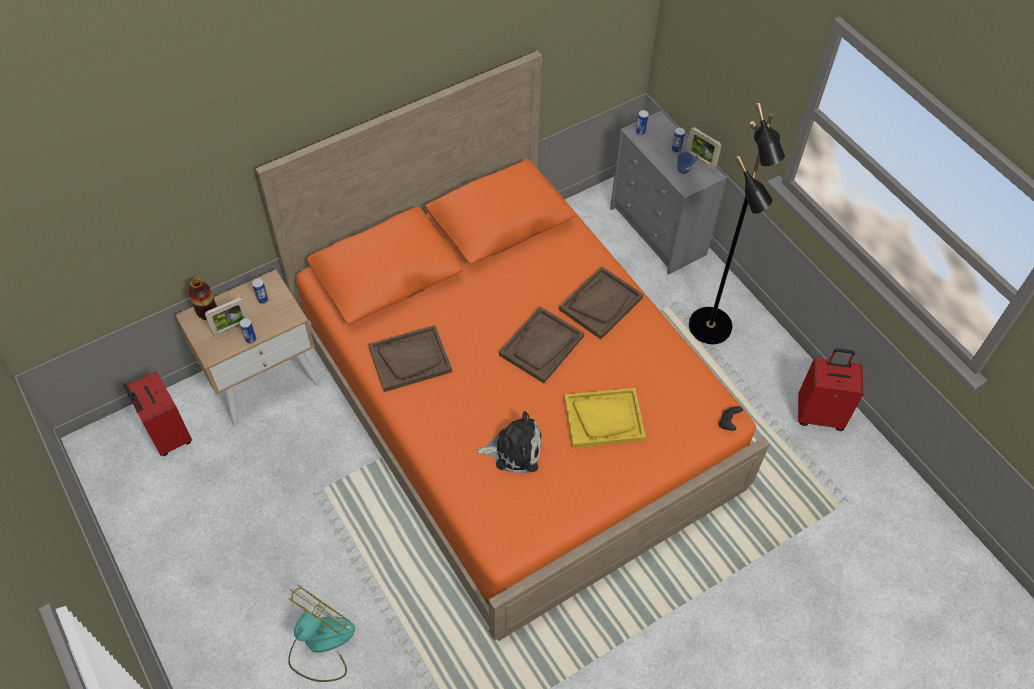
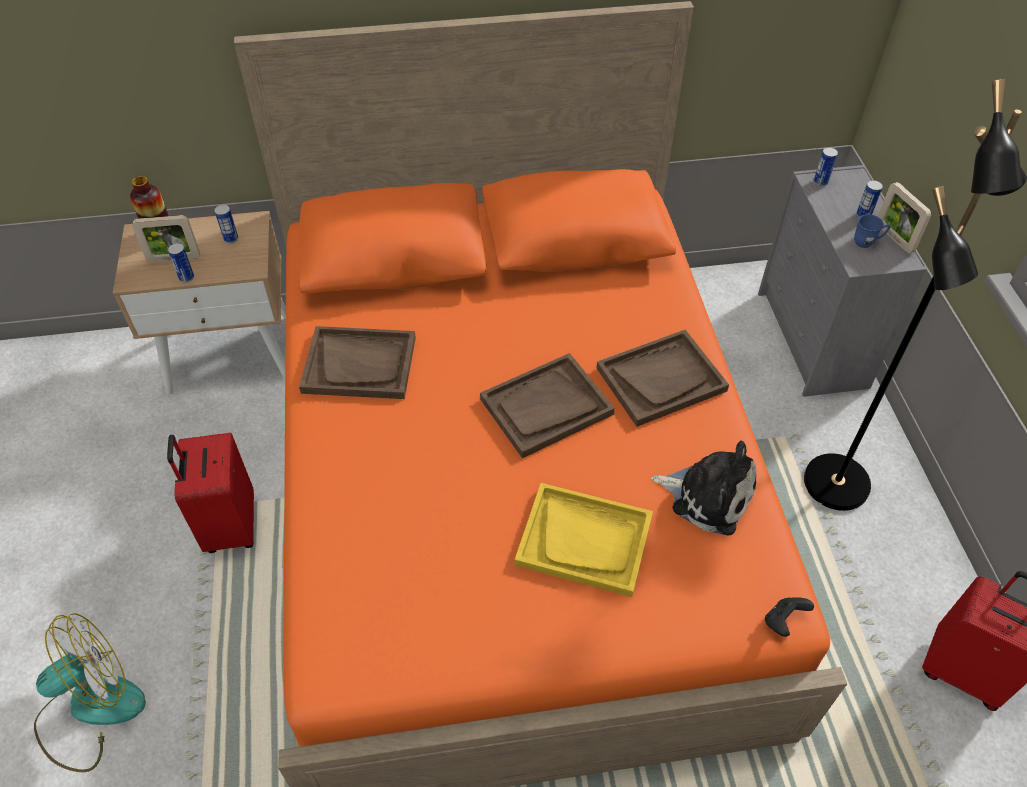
camera: 25 degrees right, 5 degrees down
red suitcase [123,371,192,456] -> red suitcase moved to [167,433,254,553]
plush toy [476,411,542,474] -> plush toy moved to [651,440,756,536]

